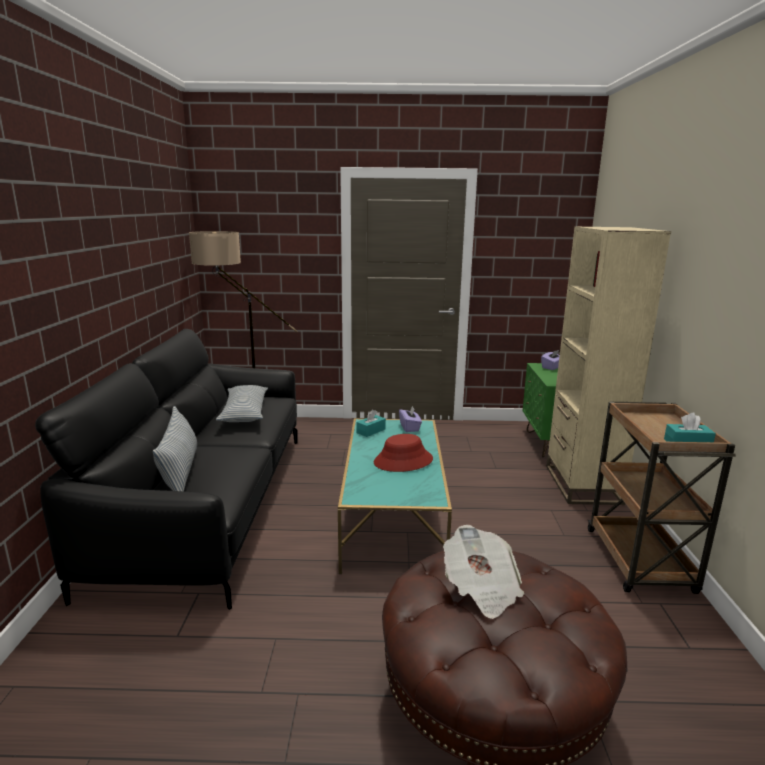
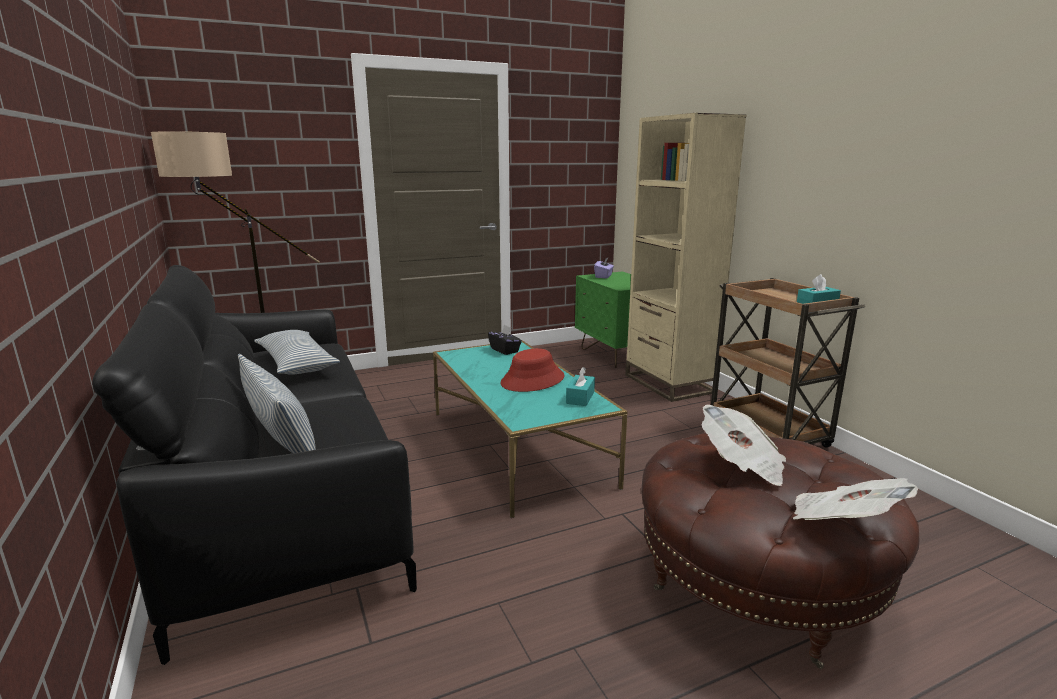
camera: 25 degrees left, 0 degrees up
turquoise tissue box [356,409,386,437] -> turquoise tissue box moved to [566,367,595,406]
purple tissue box [399,405,422,432] -> black tissue box [488,325,522,355]
none -> newspaper [793,478,918,520]

